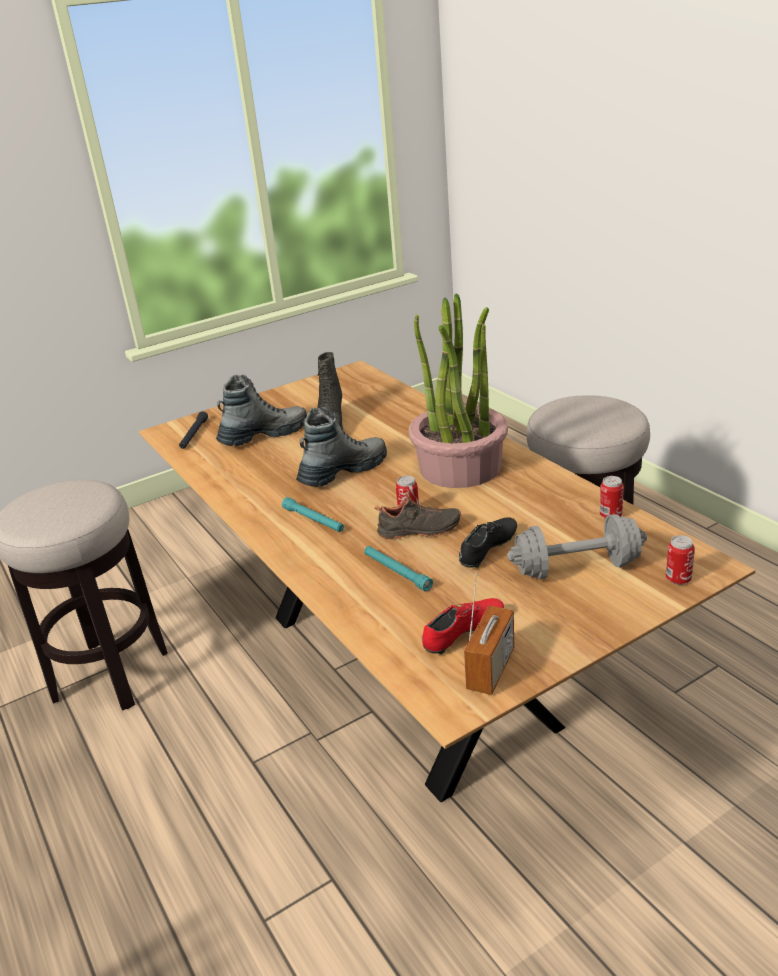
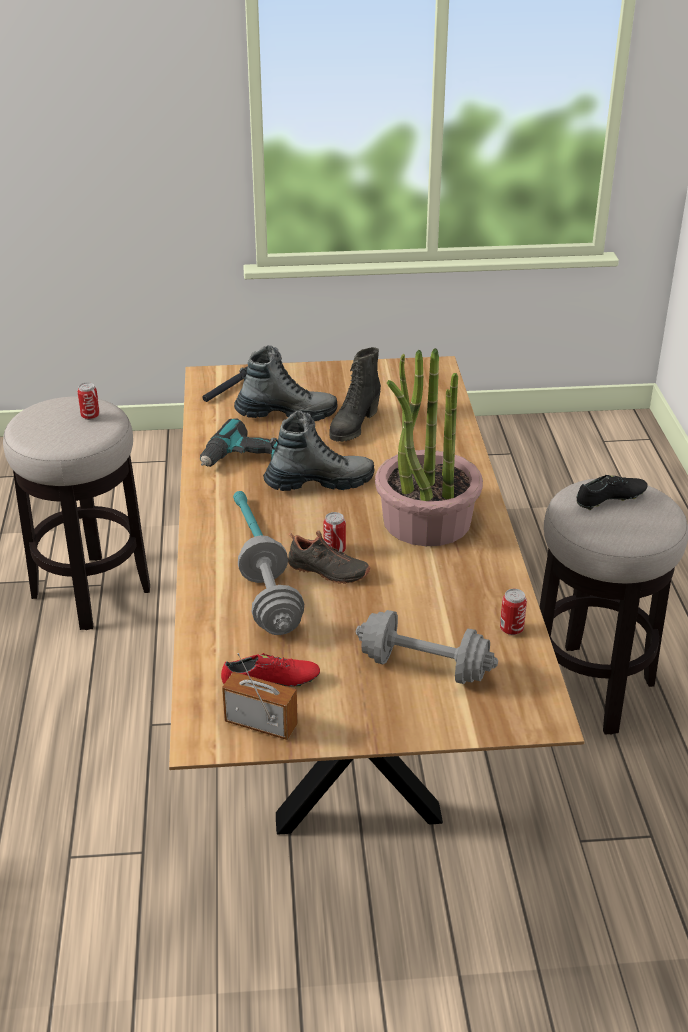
camera: 25 degrees right, 5 degrees up
turquoise flashlight [364,546,433,591] -> grey dumbbell [238,535,304,635]
black shoe [459,517,517,568] -> black shoe moved to [577,475,648,510]
radio [464,572,514,695] -> radio turned 120 degrees counterclockwise [222,653,298,740]
can [666,535,695,585] -> can moved to [78,382,100,420]
none -> power drill [200,418,277,467]

